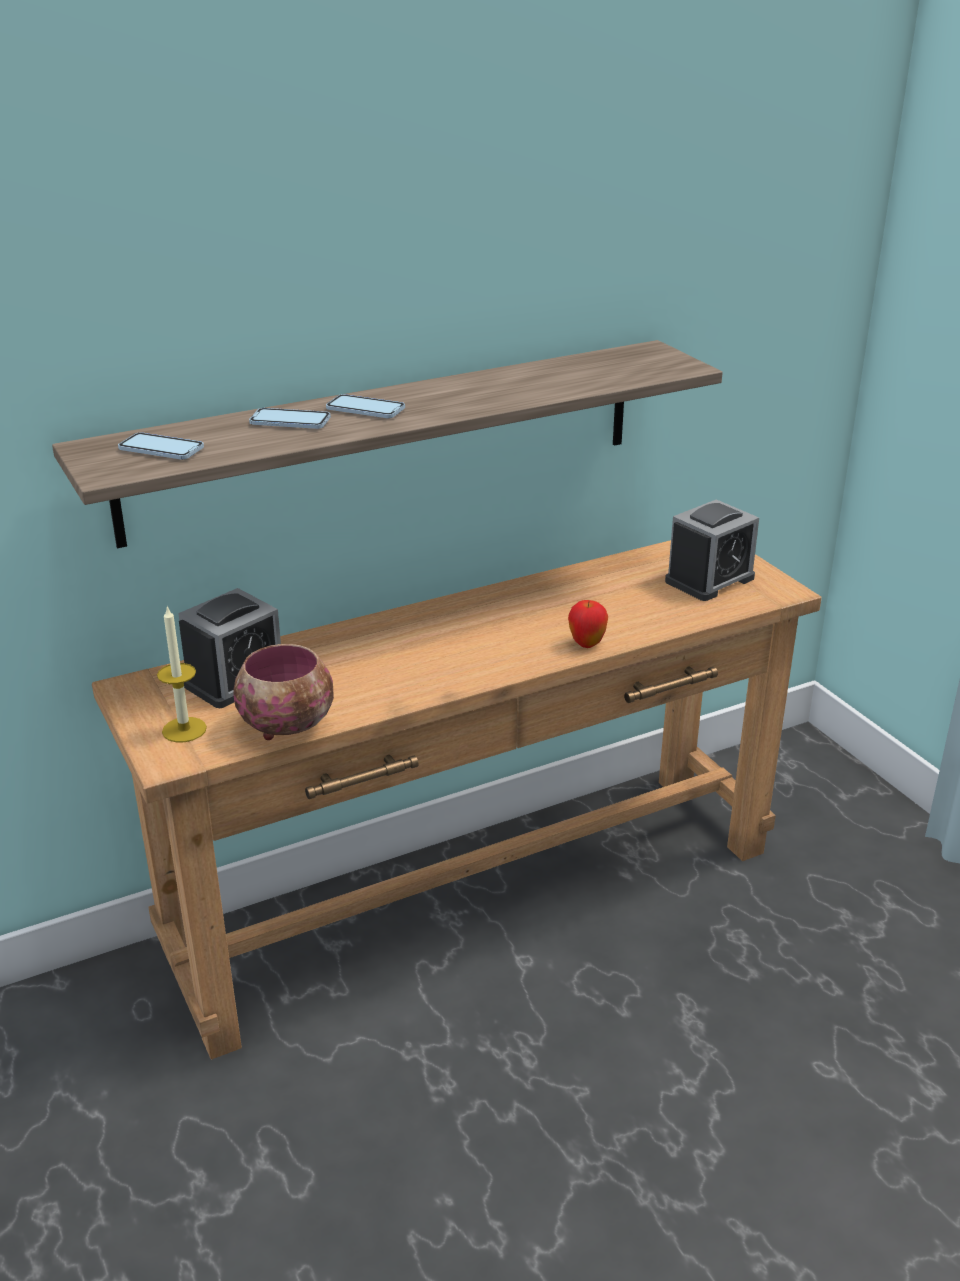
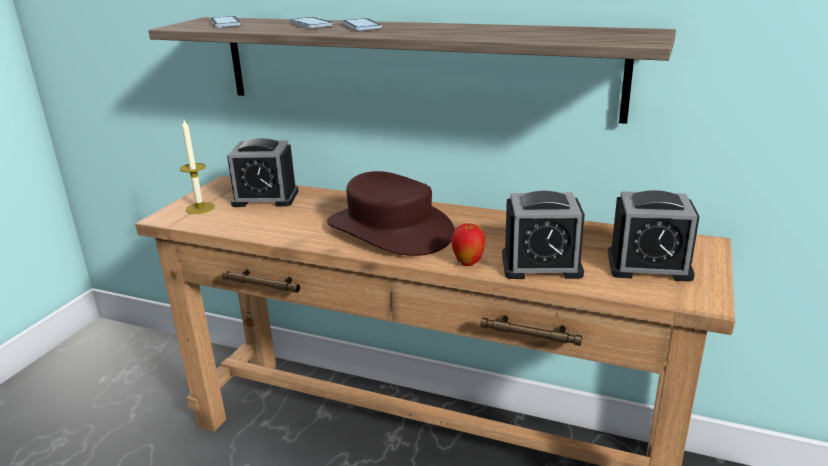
camera: 50 degrees right, 5 degrees down
bowl [234,644,334,740] -> none
none -> brown hat [327,171,454,256]
none -> alarm clock [502,191,585,279]

